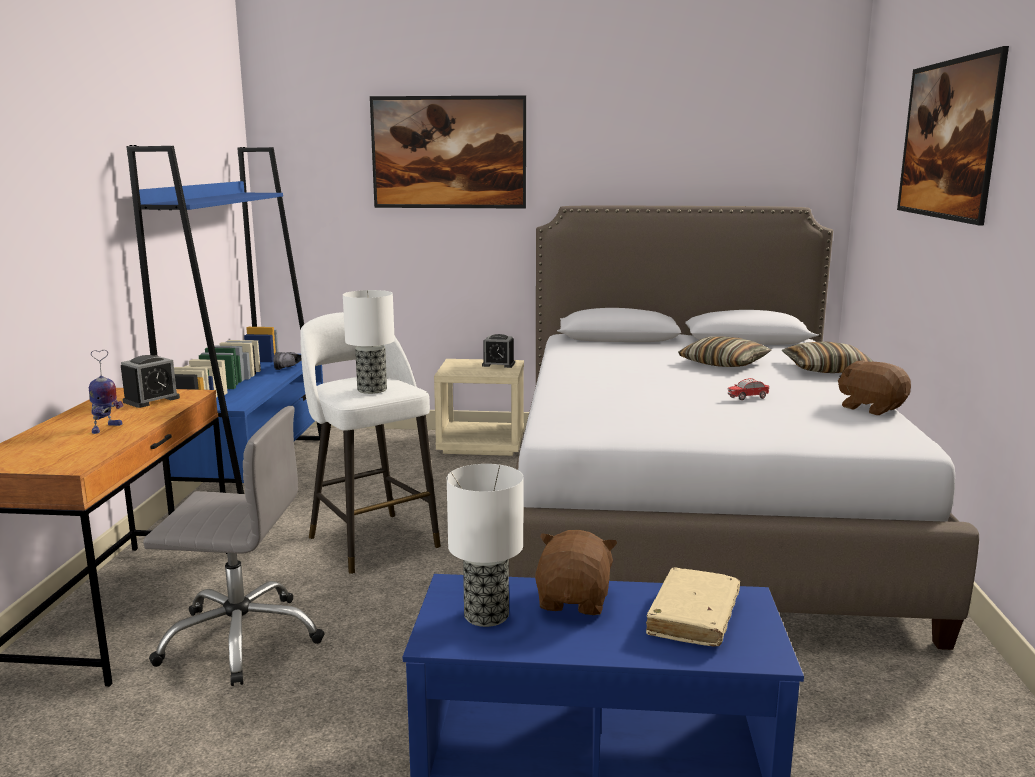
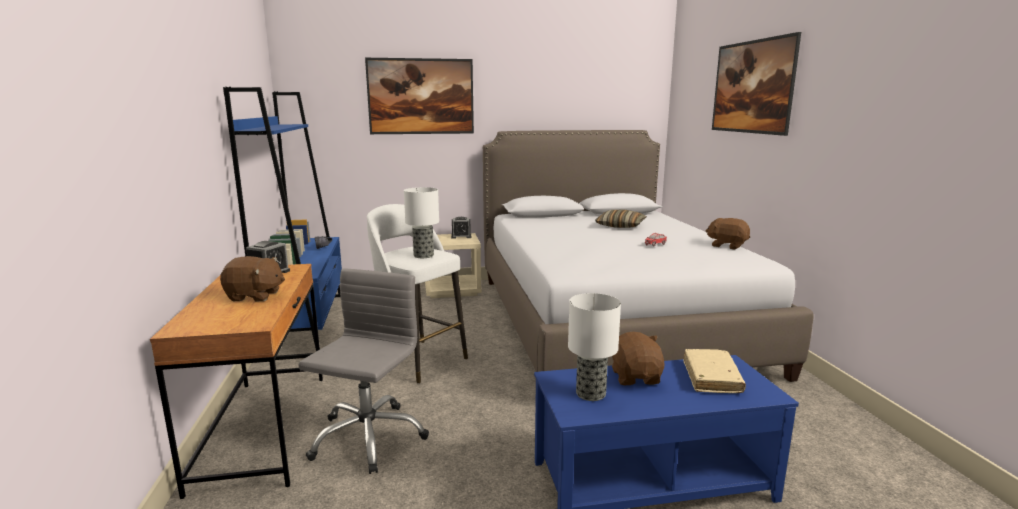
camera: 15 degrees left, 0 degrees up
toy robot [89,350,123,434] -> brown plush toy [220,256,285,301]
grey office chair [143,406,325,686] -> grey office chair turned 60 degrees counterclockwise [298,268,429,474]
pillow [781,341,873,373] -> none

